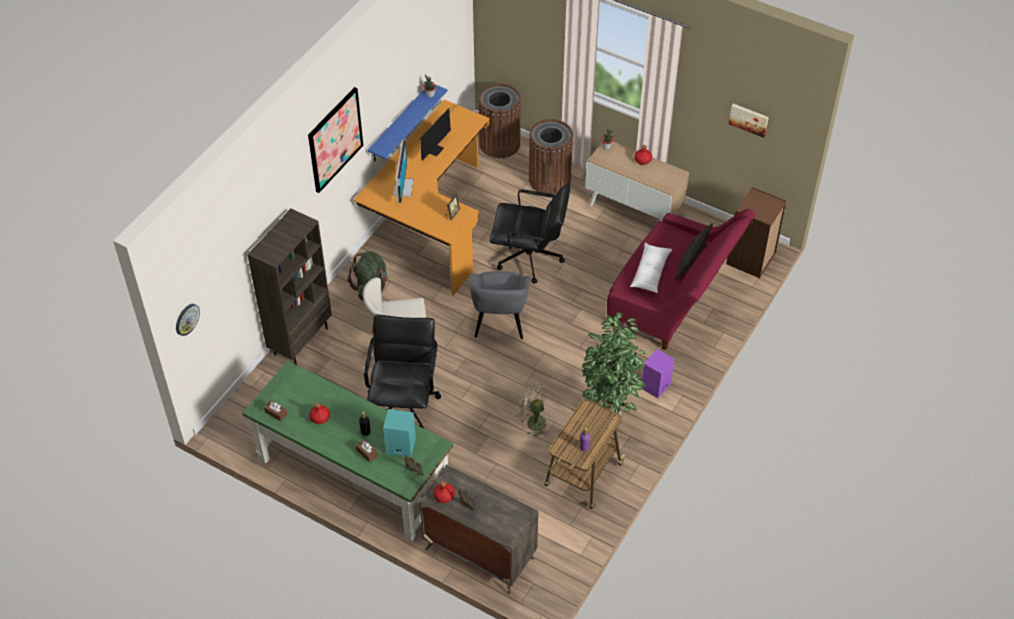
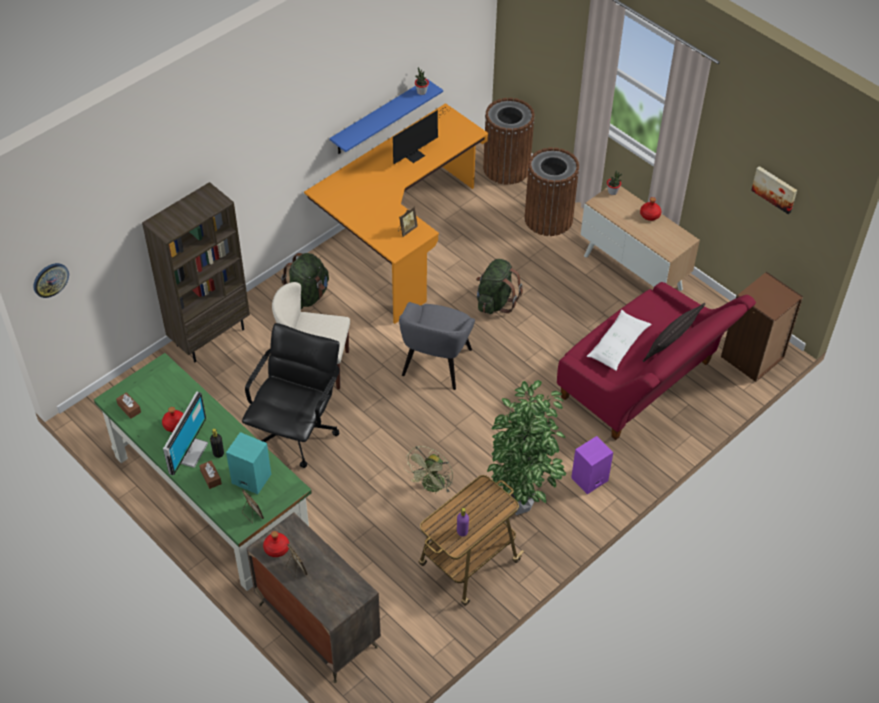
camera: 15 degrees right, 0 degrees up
picture [308,87,363,193] -> none
monitor [393,140,414,203] -> monitor moved to [163,391,208,475]
black office chair [490,183,570,284] -> green backpack [476,259,523,314]
green fan [514,382,548,437] -> green fan turned 105 degrees counterclockwise [404,446,453,493]

